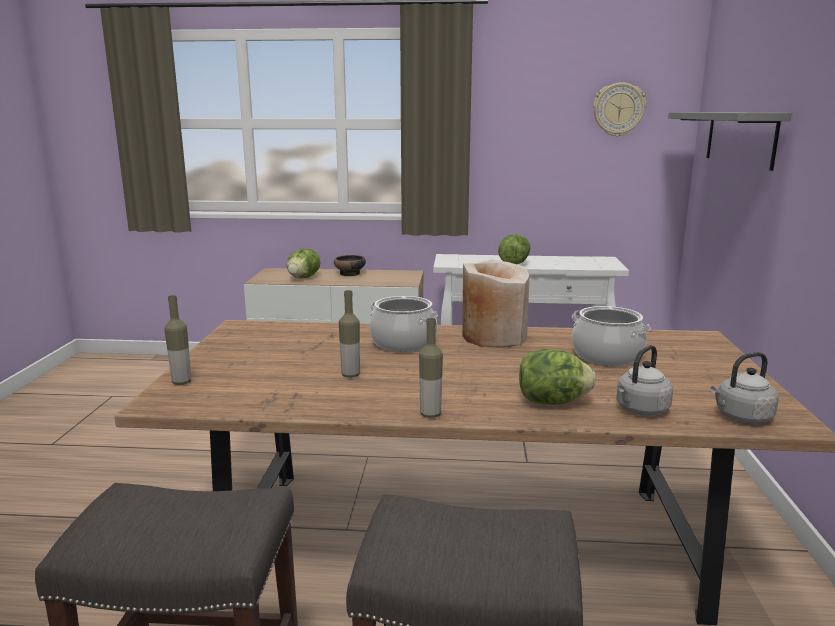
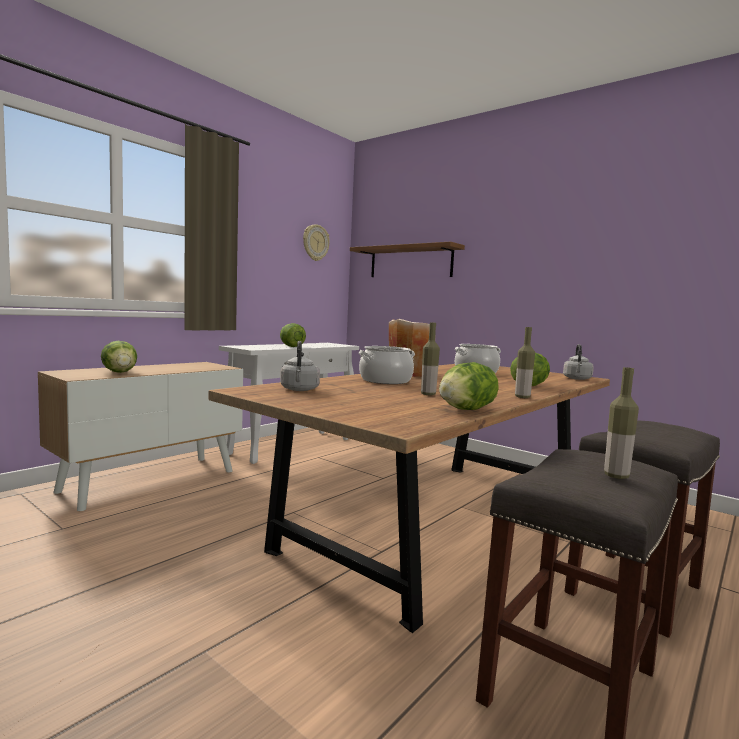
camera: 55 degrees left, 10 degrees down
bottle [165,295,191,385] -> bottle moved to [604,367,639,479]
bowl [334,255,366,276] -> none
grey kettle [616,345,673,415] -> grey kettle moved to [280,341,320,391]
grey shelf [668,112,792,171] -> brown shelf [350,242,465,277]
none -> lettuce [439,362,499,410]

